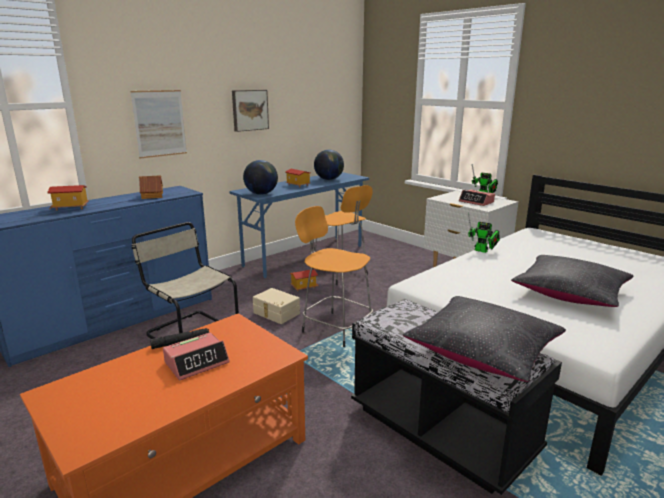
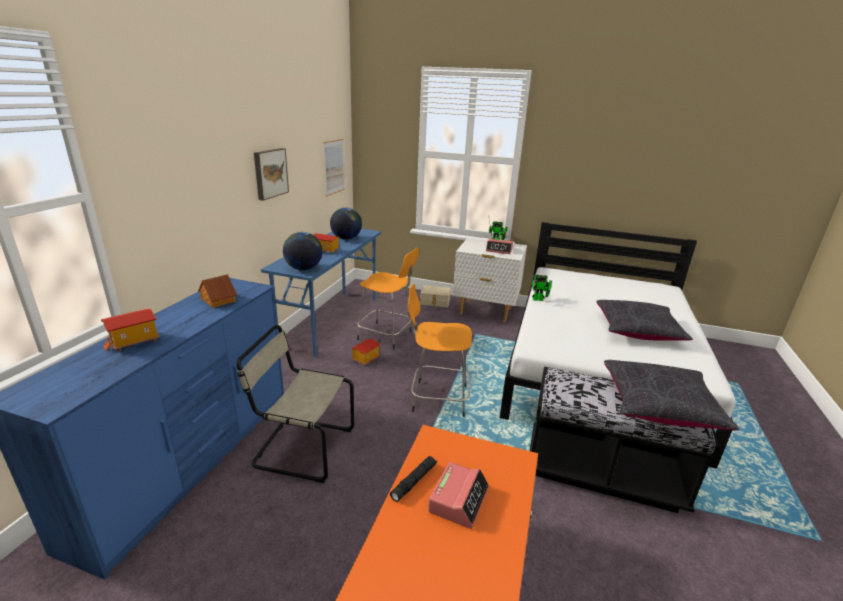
camera: 30 degrees left, 5 degrees up
picture [130,90,187,158] -> picture moved to [323,139,345,197]
beige storage box [253,288,300,324] -> beige storage box moved to [420,285,451,307]

